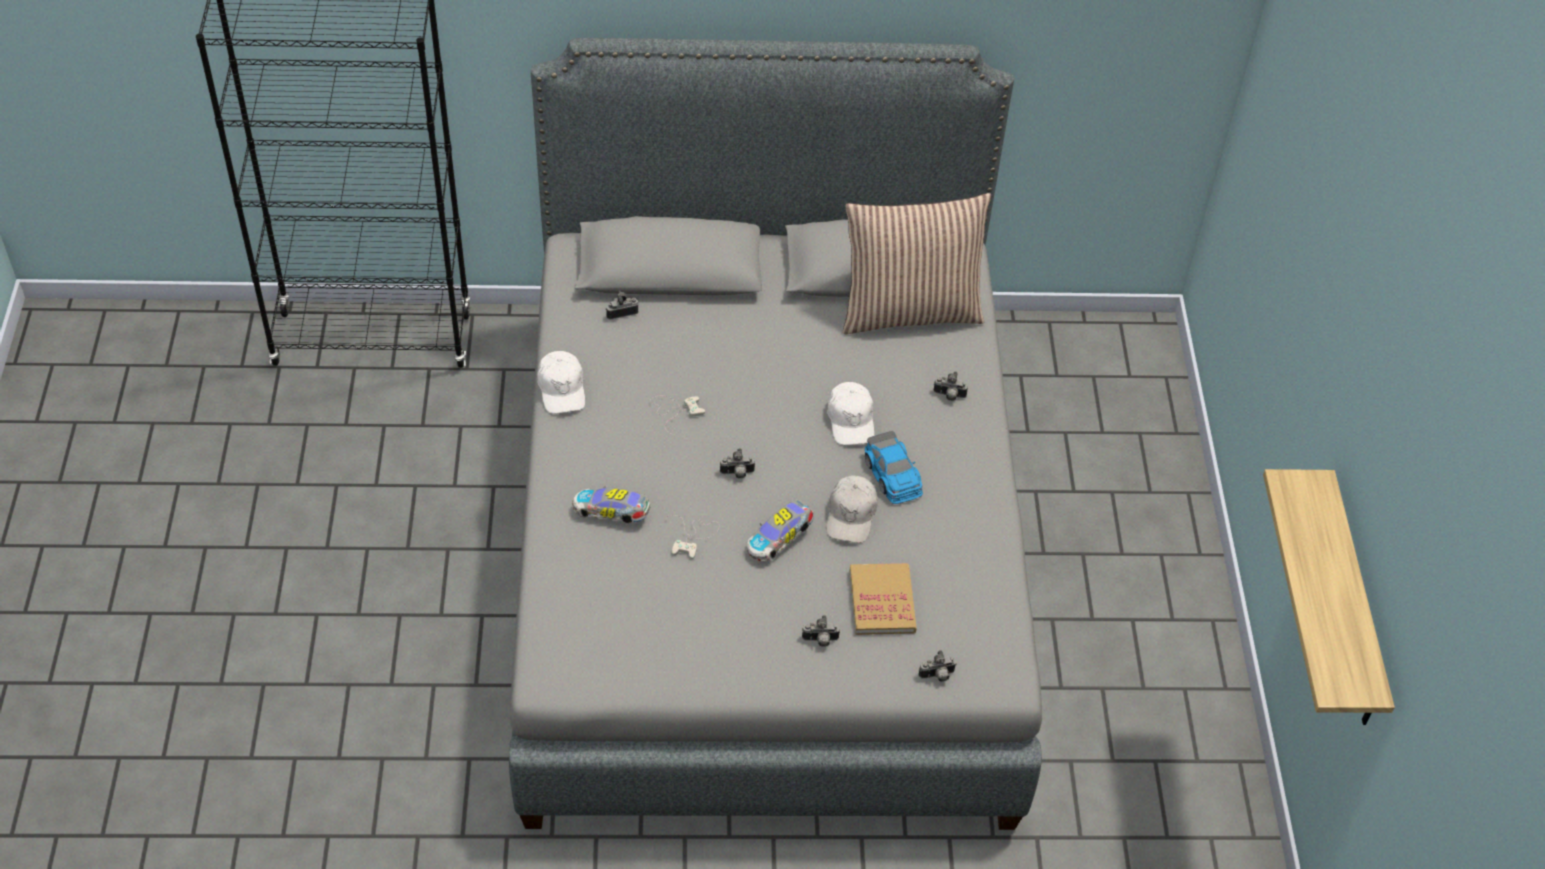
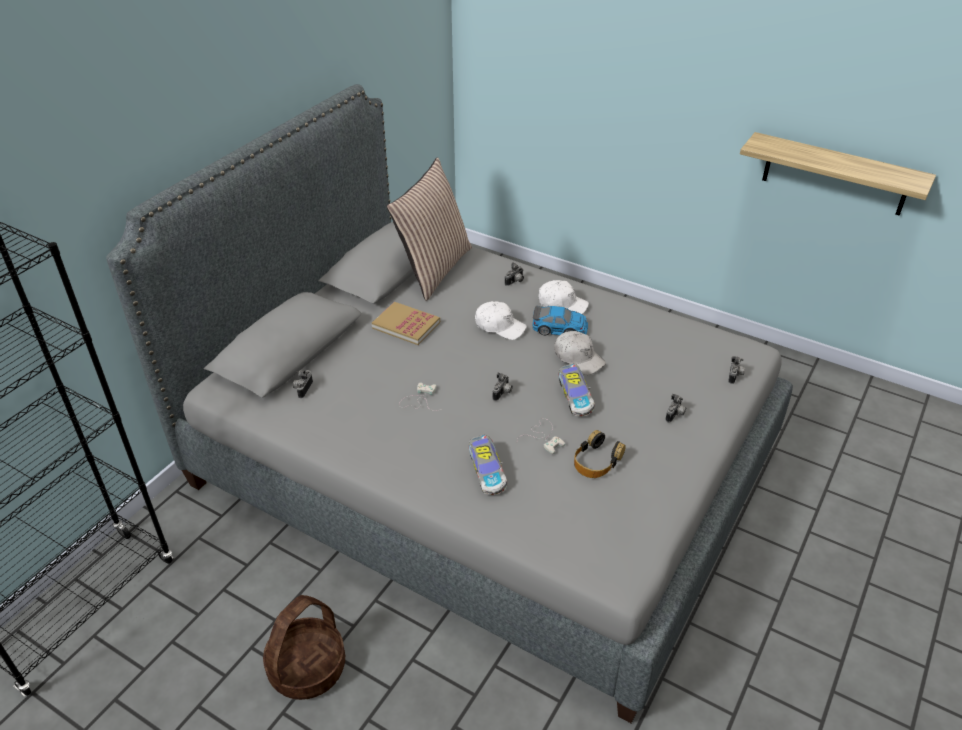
camera: 55 degrees left, 10 degrees down
white cap [537,351,585,414] -> white cap moved to [538,280,589,314]
toy car [572,486,651,523] -> toy car turned 60 degrees counterclockwise [469,435,508,495]
book [849,563,917,635] -> book moved to [372,302,440,345]
none -> basket [263,595,345,700]
none -> headphones [574,430,626,478]

